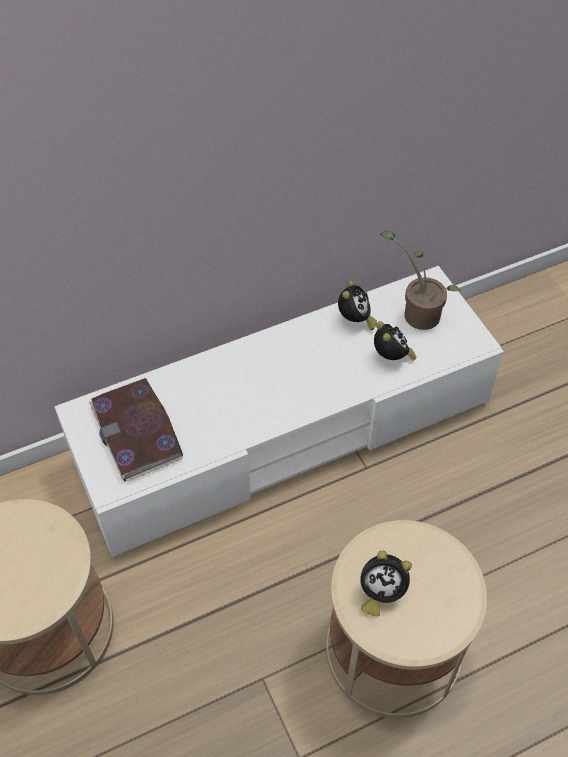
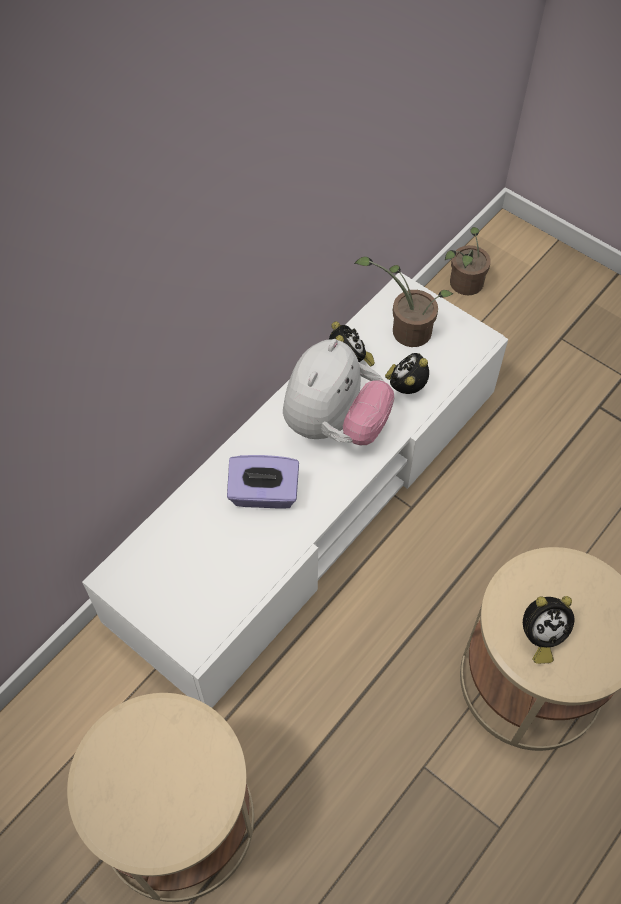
camera: 25 degrees left, 5 degrees up
book [89,378,183,482] -> none
alarm clock [374,321,417,360] -> alarm clock turned 105 degrees counterclockwise [385,353,429,394]
none -> purple tissue box [227,455,299,509]
none -> plush toy [283,339,395,445]
none -> potted plant [445,227,491,296]

